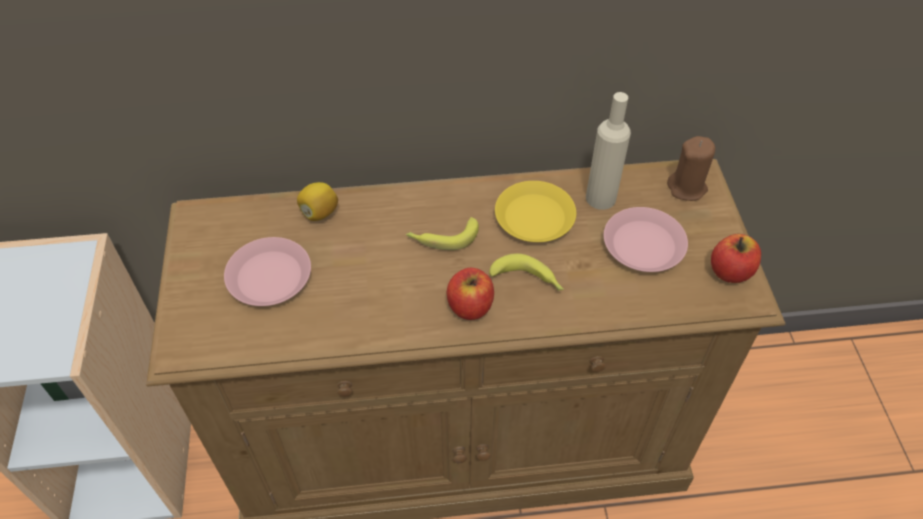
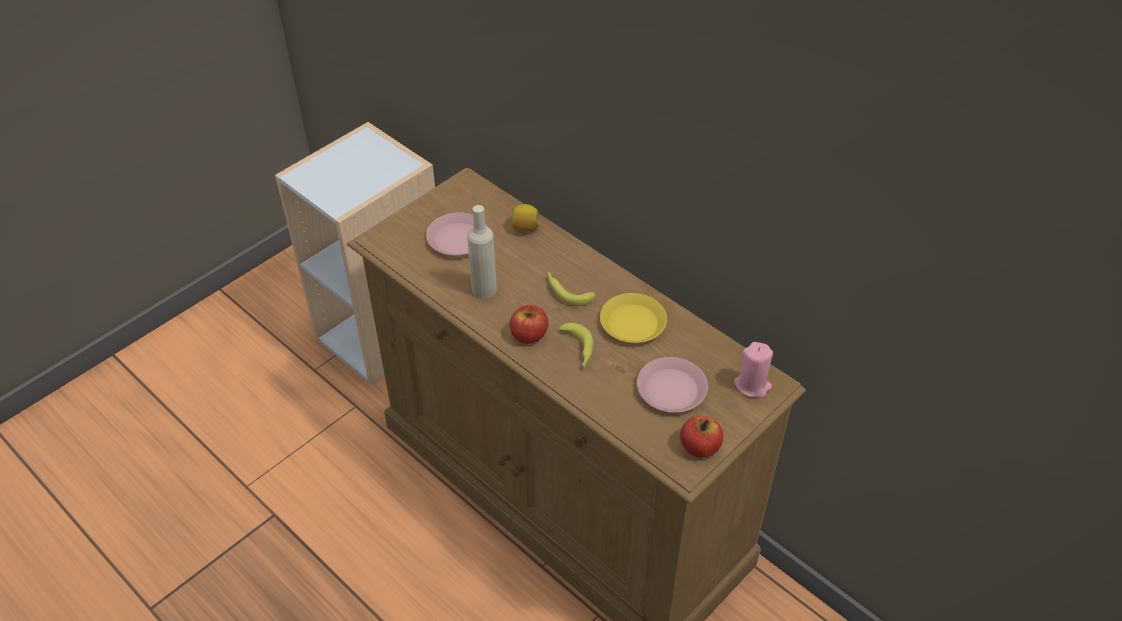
camera: 50 degrees right, 5 degrees down
beige bottle [586,92,631,210] -> beige bottle moved to [467,205,497,299]
brown candle [667,136,715,201] -> pink candle [734,342,773,398]

